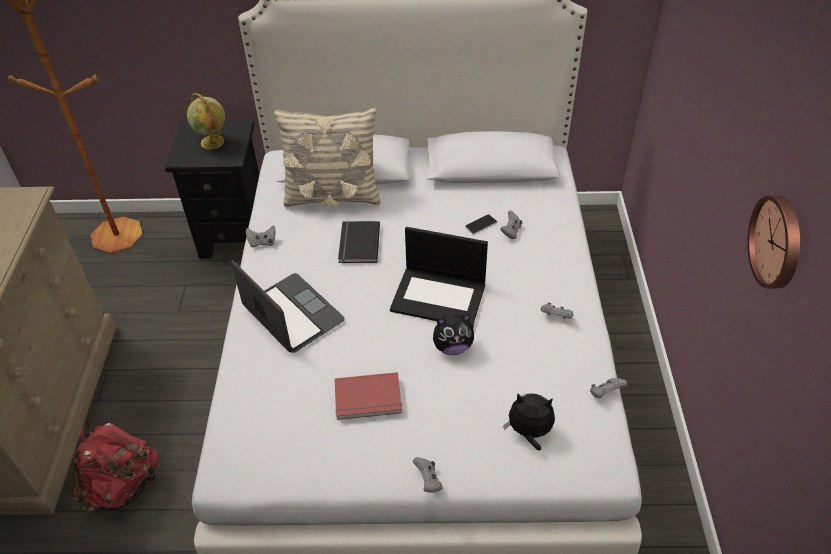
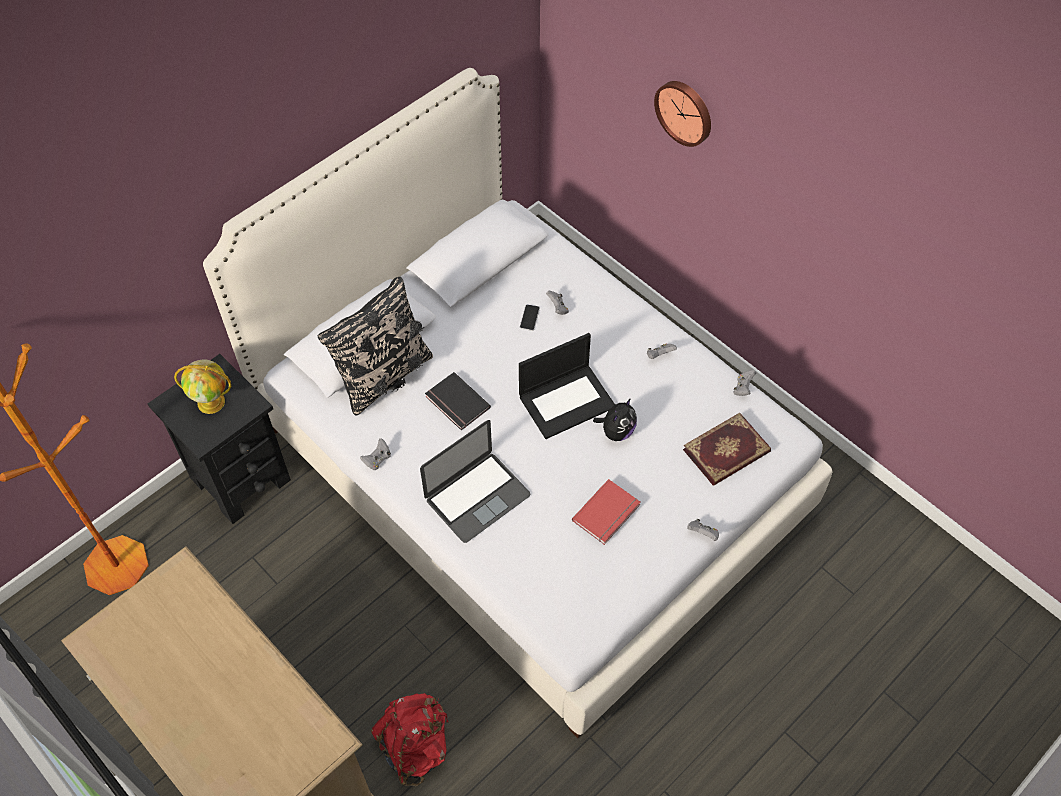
camera: 45 degrees left, 10 degrees up
laptop [231,260,345,353] -> laptop turned 135 degrees clockwise [420,420,530,543]
beige pillow [274,108,381,207] -> black pillow [318,277,433,415]
plush toy [503,393,555,451] -> book [683,413,771,486]
wall clock [747,195,800,289] -> wall clock moved to [654,81,711,147]

